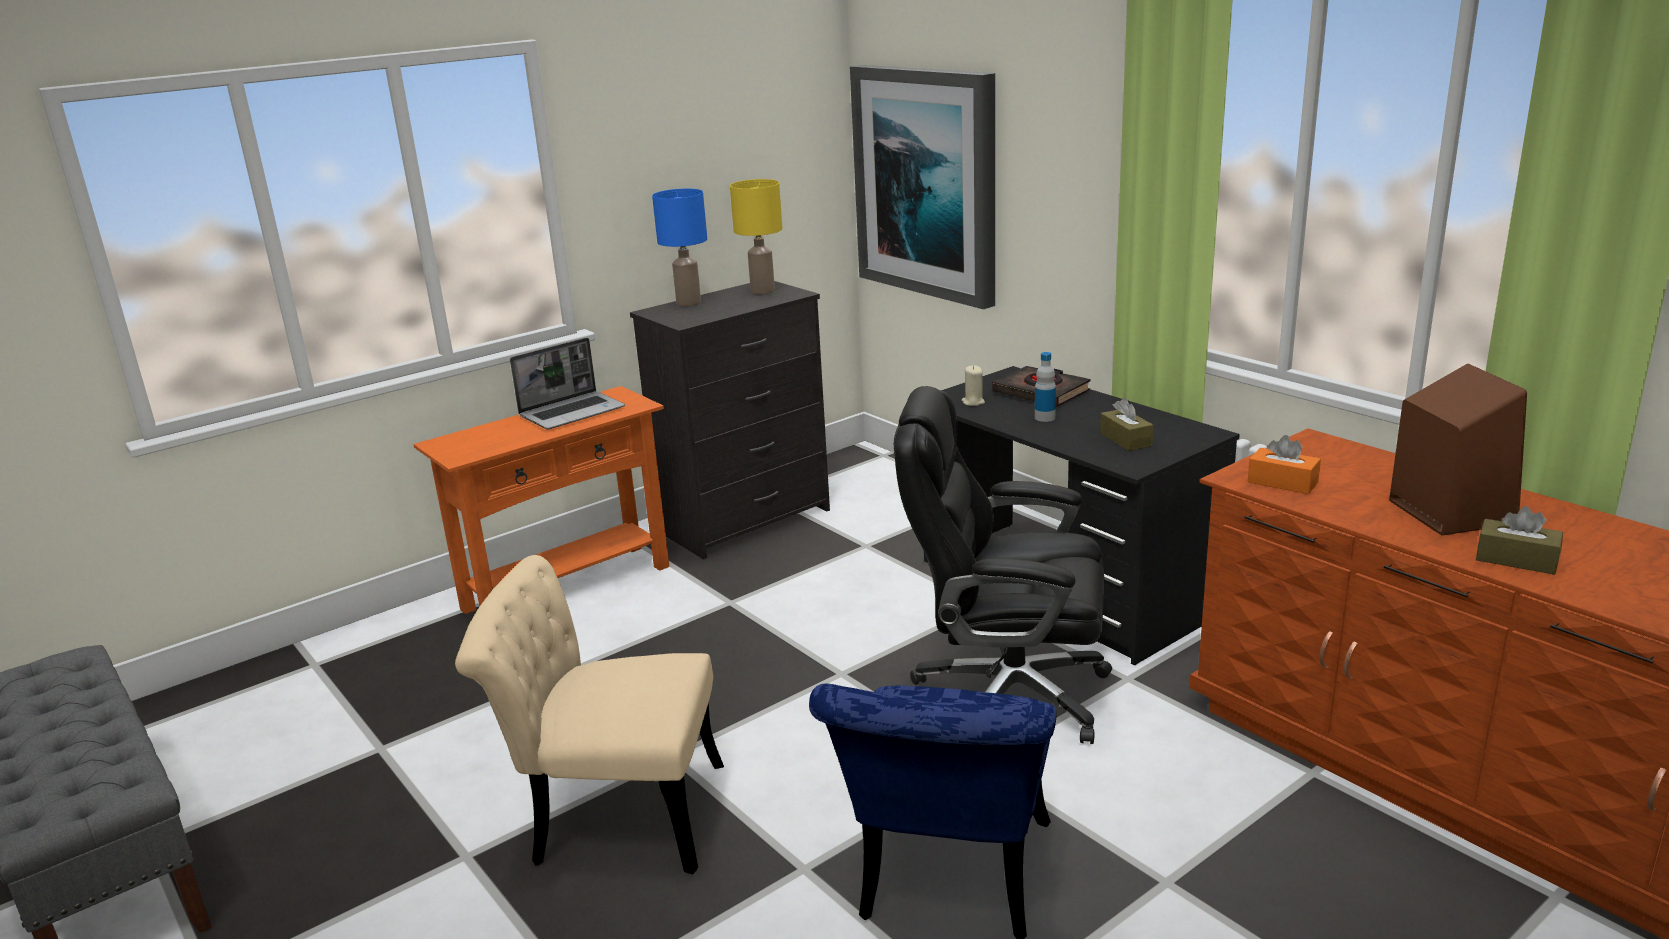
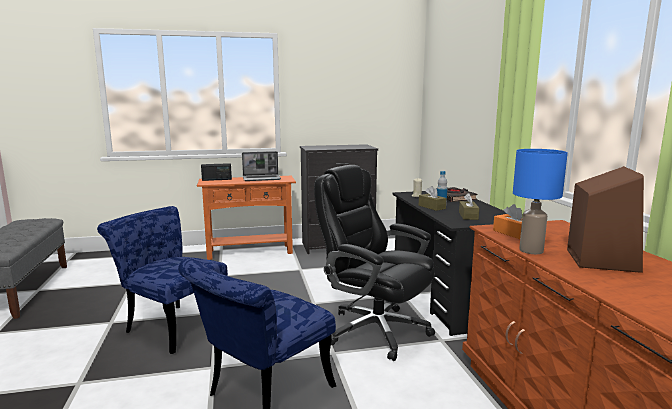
camera: 25 degrees right, 10 degrees down
beige chair [455,555,724,874] -> blue chair [97,206,228,354]
blue table lamp [652,189,707,306] -> blue table lamp moved to [513,149,568,254]
yellow table lamp [730,179,782,295] -> none
picture [850,65,995,309] -> none
brown tissue box [1476,506,1563,575] -> brown tissue box moved to [419,186,447,211]
none -> radio [201,163,232,181]

